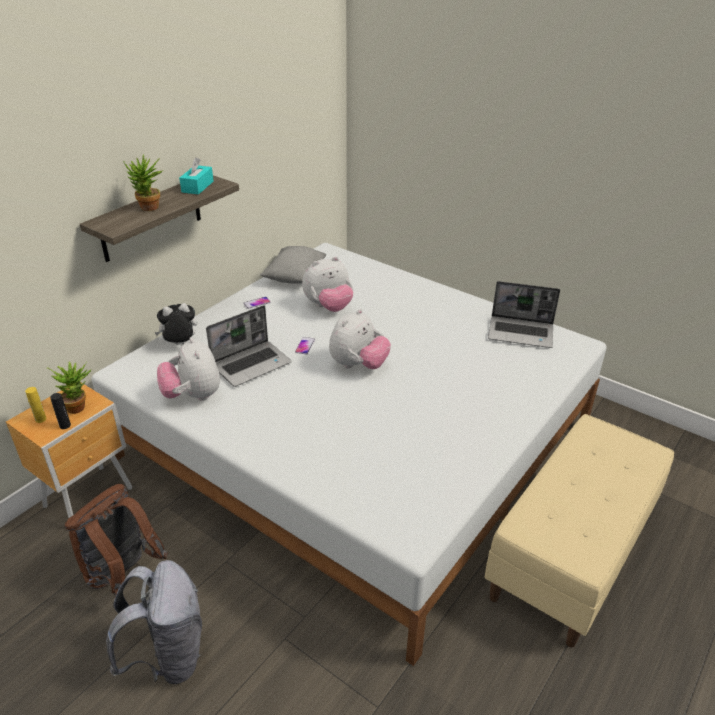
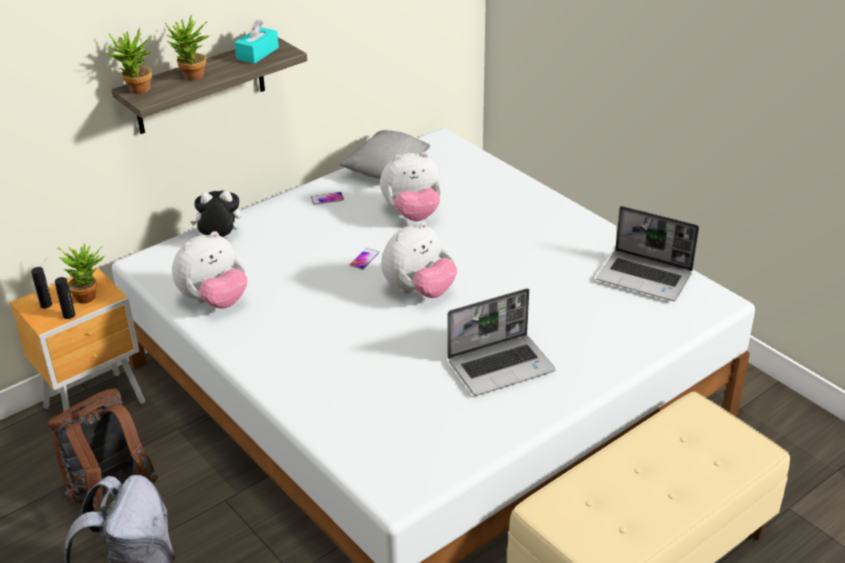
camera: 15 degrees right, 0 degrees up
yellow bottle [25,387,47,423] -> black bottle [31,267,52,308]
plush toy [157,337,220,401] -> plush toy turned 120 degrees counterclockwise [172,231,247,308]
laptop [206,305,292,387] -> laptop moved to [448,288,556,396]
none -> potted plant [106,28,152,94]

